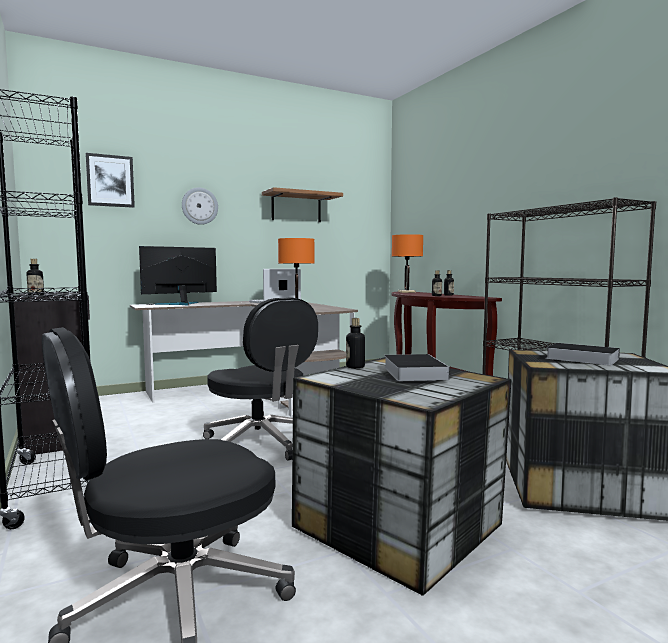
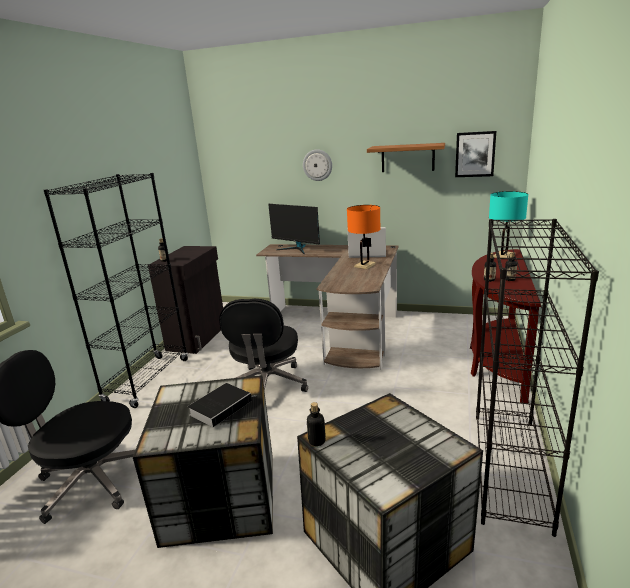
camera: 45 degrees right, 15 degrees up
picture [86,153,135,208] -> picture moved to [455,131,496,177]
monitor [139,246,217,306] -> monitor turned 150 degrees counterclockwise [268,204,320,254]
bottle [346,318,365,368] -> bottle moved to [307,402,326,446]
orange table lamp [392,234,423,293] -> turquoise table lamp [489,191,528,258]
book [545,343,620,365] -> none

